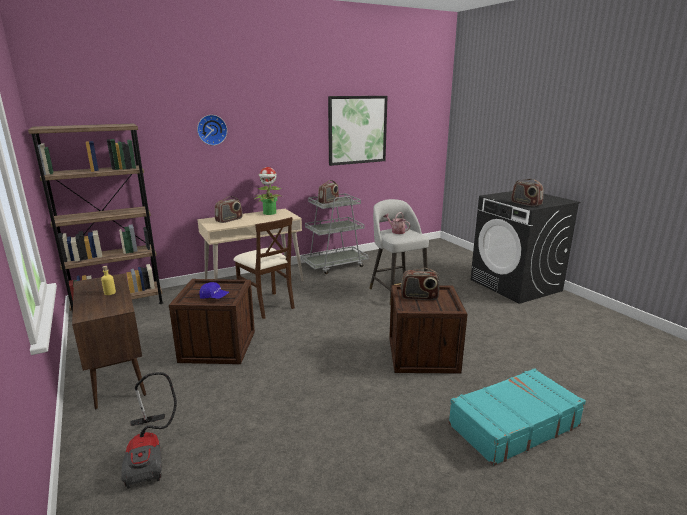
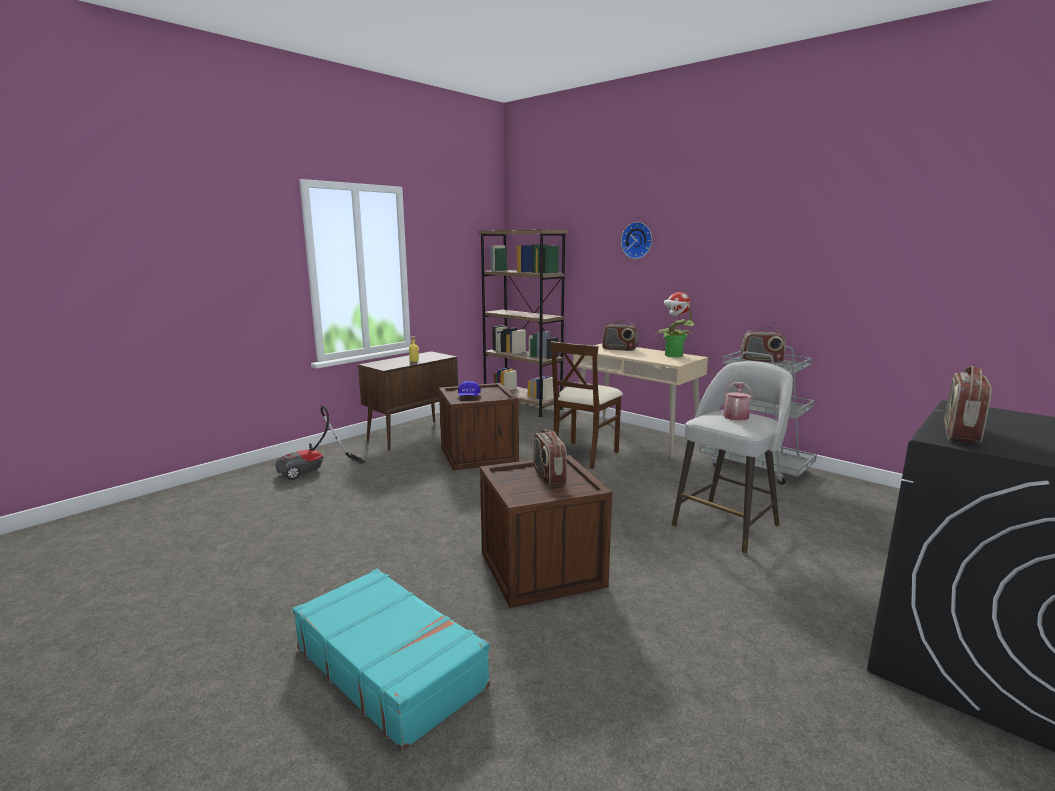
camera: 70 degrees right, 5 degrees down
picture [328,96,388,166] -> none

